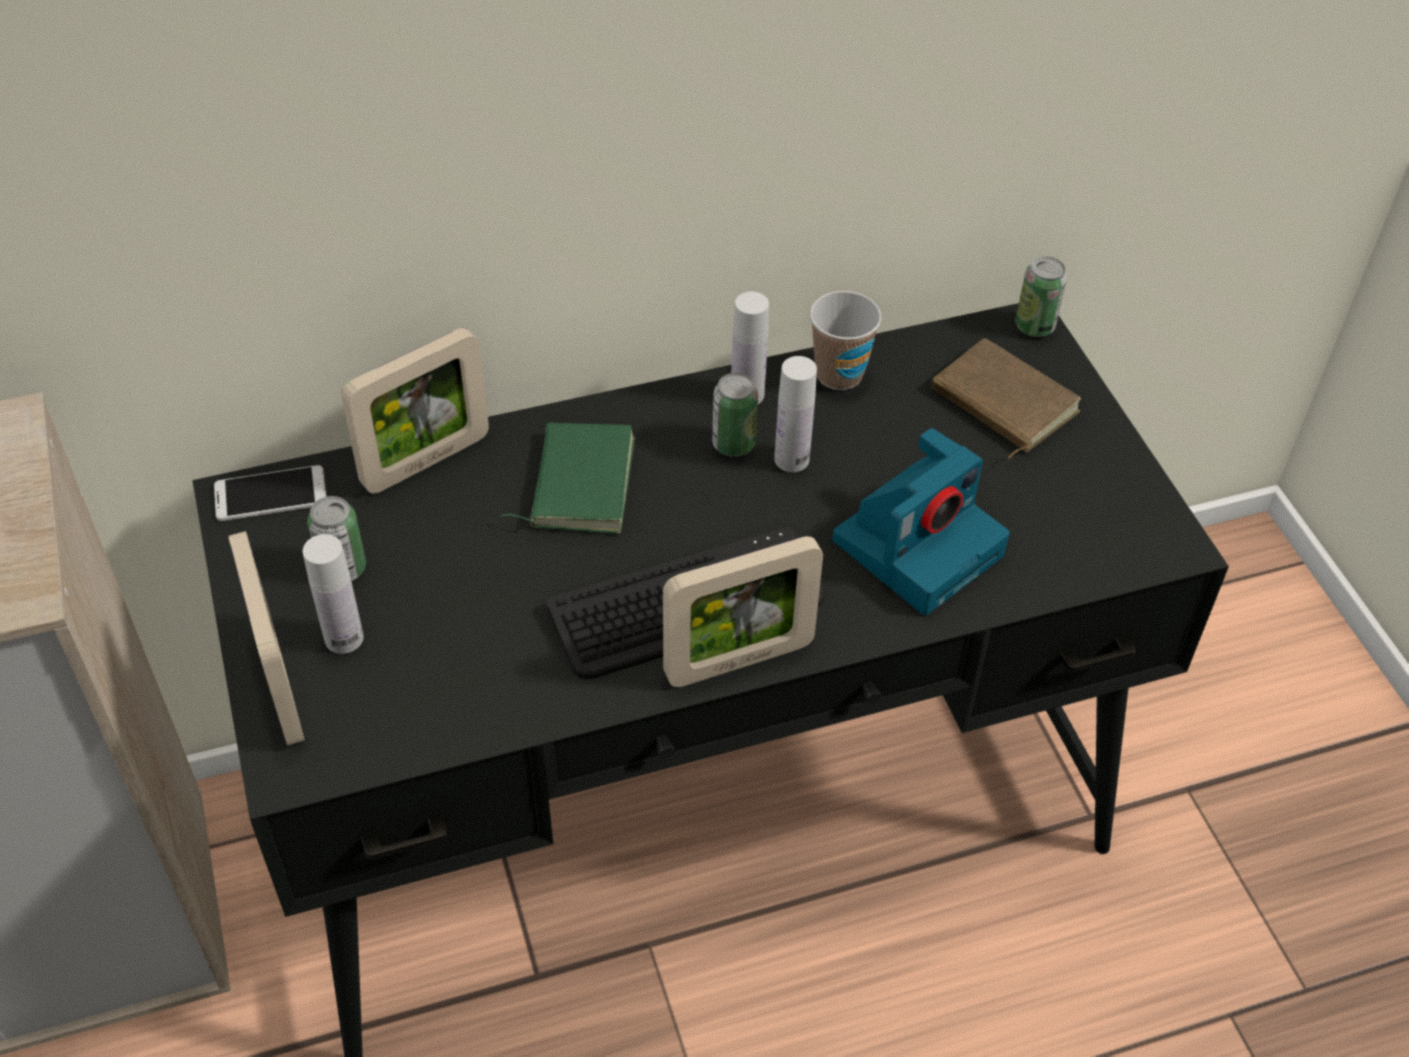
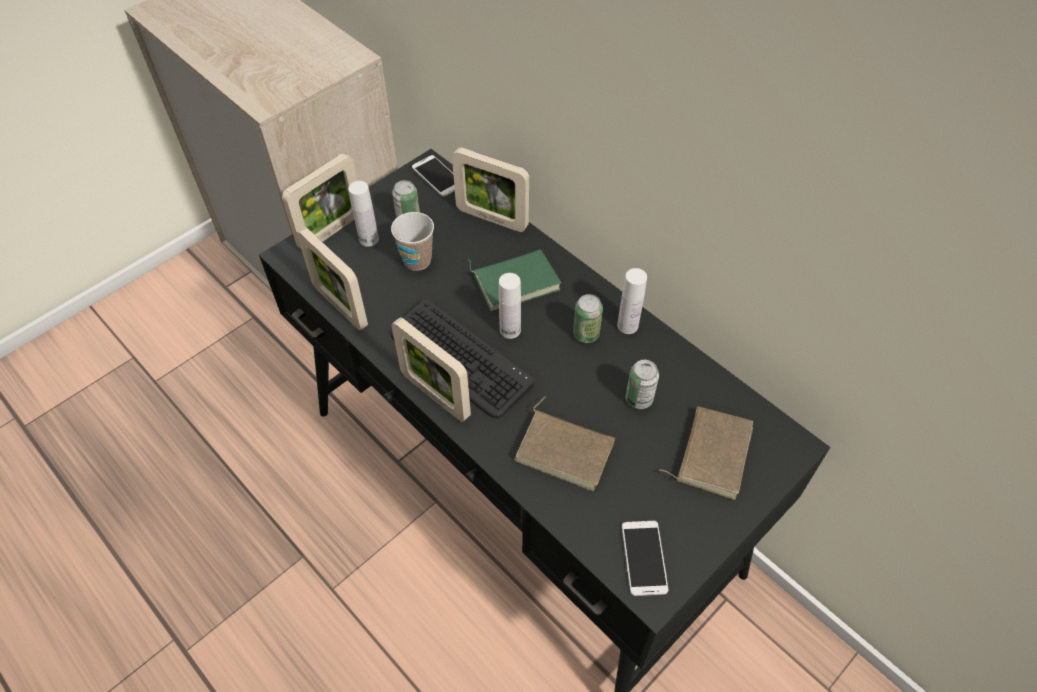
camera: 65 degrees right, 5 degrees up
white bottle [774,356,817,472] -> white bottle moved to [499,273,521,339]
cup [810,291,882,390] -> cup moved to [391,212,434,271]
camera [832,428,1010,615] -> brown book [514,396,615,491]
can [1015,256,1067,337] -> can moved to [625,360,659,409]
none -> picture frame [297,227,368,331]
none -> phone [622,521,669,596]

